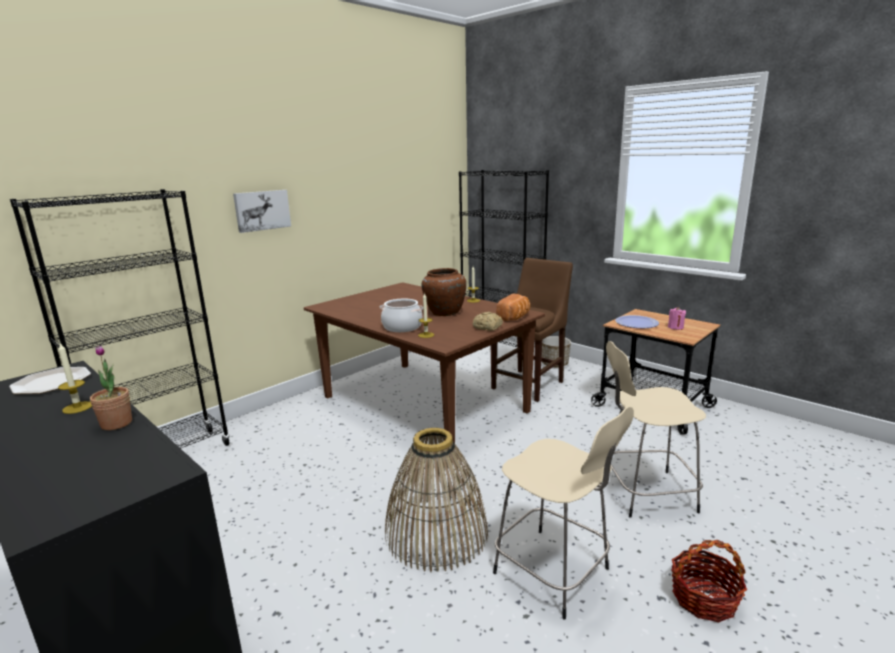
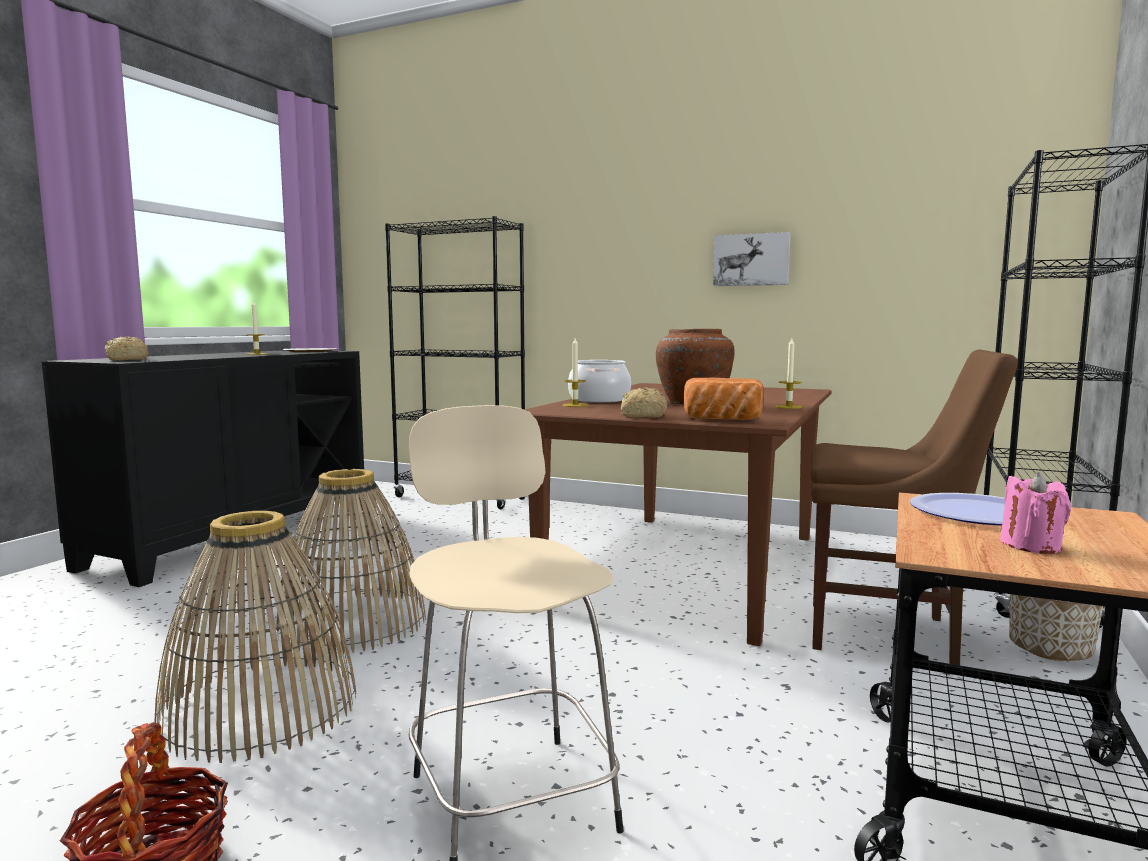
camera: 70 degrees right, 10 degrees down
potted plant [90,345,132,430] -> none
picture [233,190,291,233] -> picture moved to [713,232,791,286]
beige stool [493,407,634,619] -> basket [154,511,356,763]
none -> bread [105,336,149,361]

